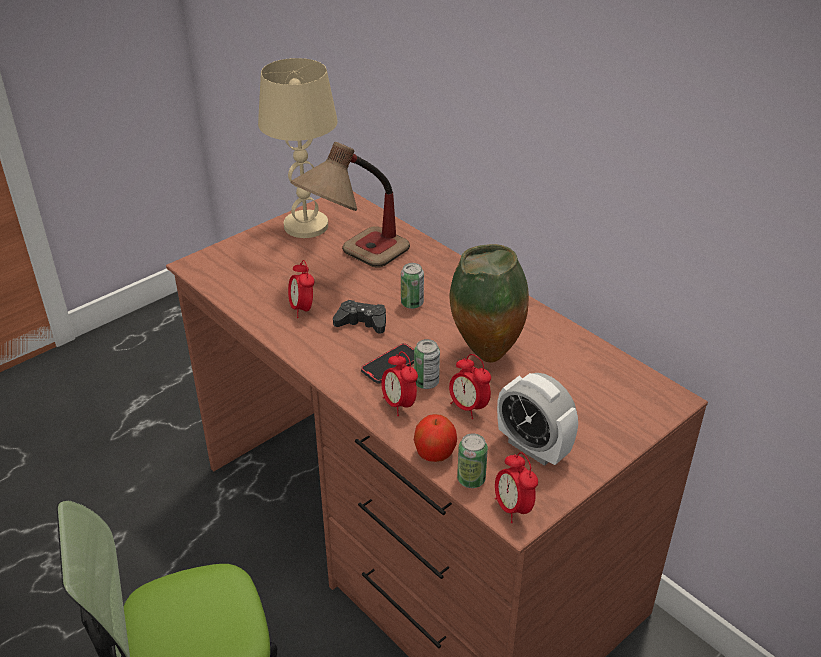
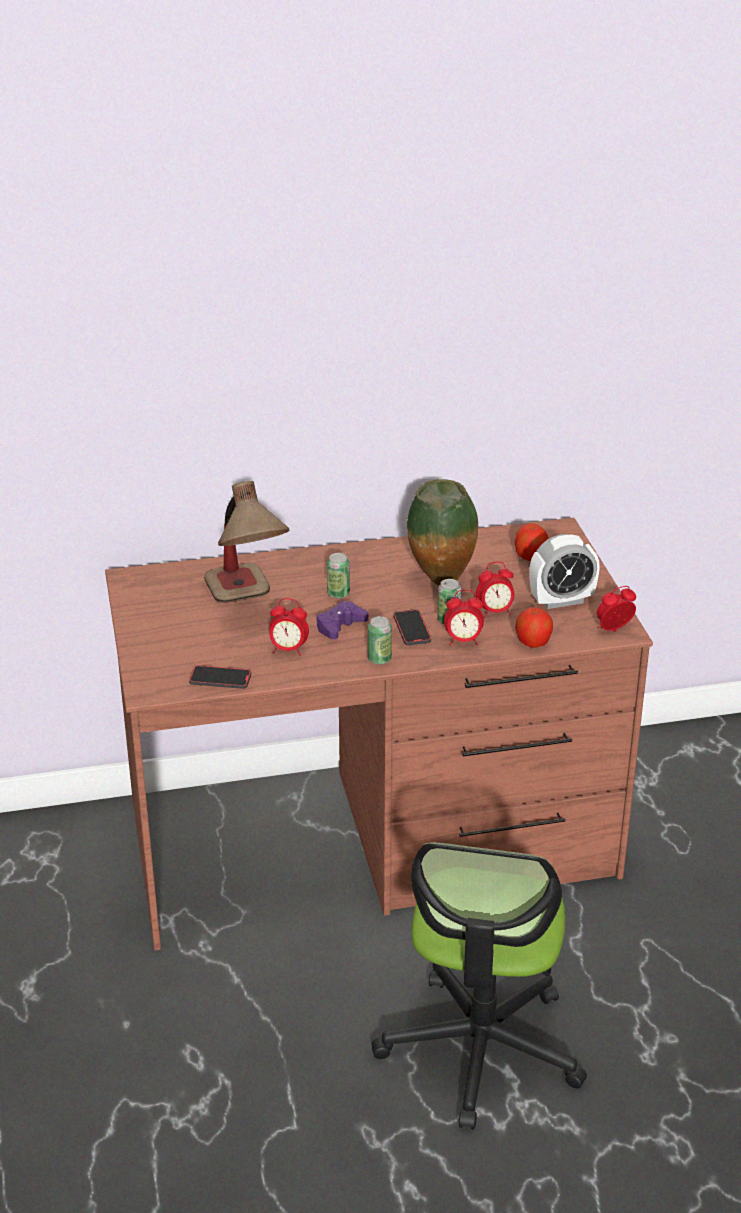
camera: 60 degrees left, 5 degrees down
beige table lamp [258,58,337,238] -> none
black game controller [333,300,386,334] -> purple game controller [316,601,368,639]
can [457,433,488,488] -> can moved to [368,616,392,665]
alarm clock [495,452,538,523] -> alarm clock turned 150 degrees clockwise [597,586,636,632]
none -> phone [189,665,251,689]
none -> apple [515,523,548,561]

